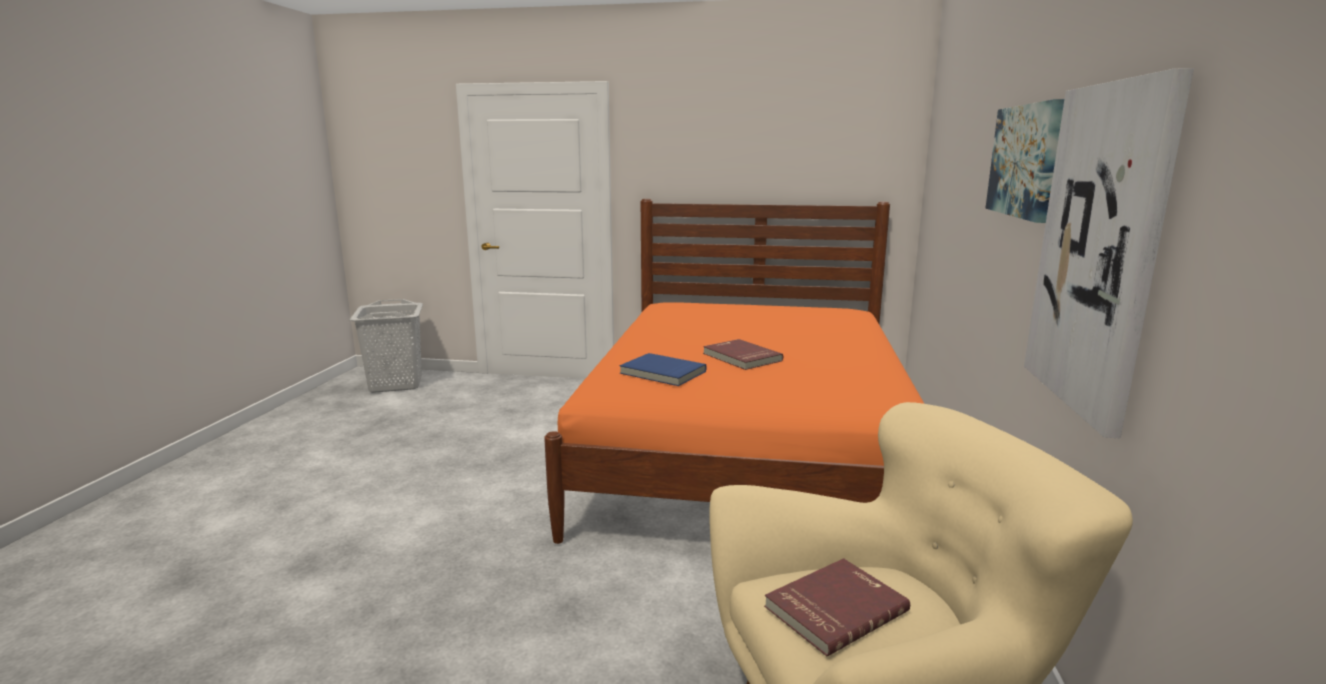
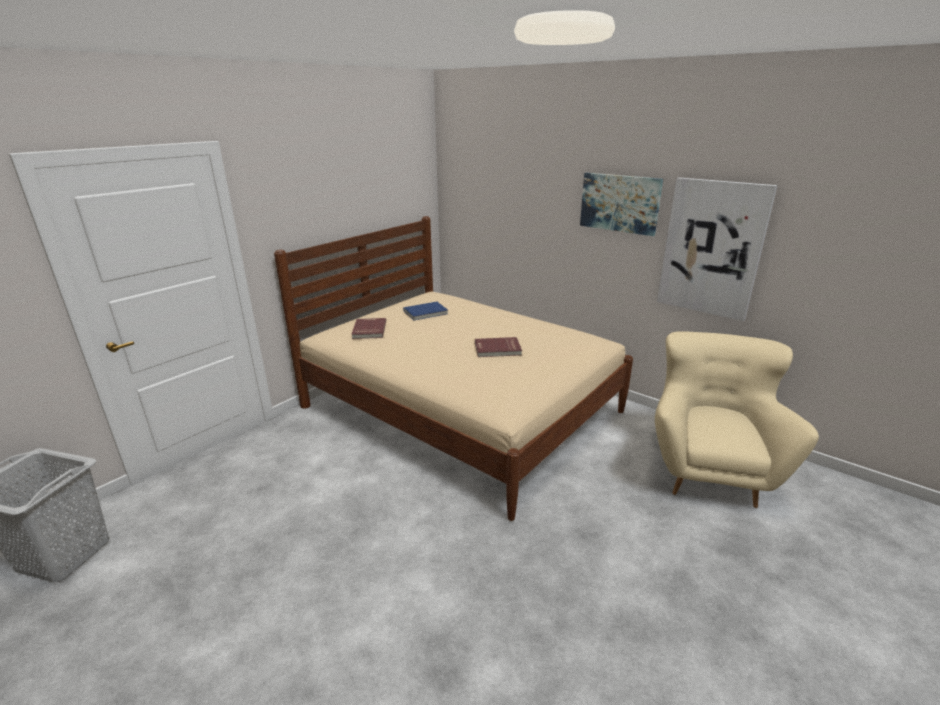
camera: 60 degrees left, 10 degrees up
orange bed [544,199,924,544] -> beige bed [274,216,633,521]
blue book [620,353,706,386] -> blue book moved to [403,302,448,321]
red book [764,558,910,657] -> red book moved to [351,318,386,339]

